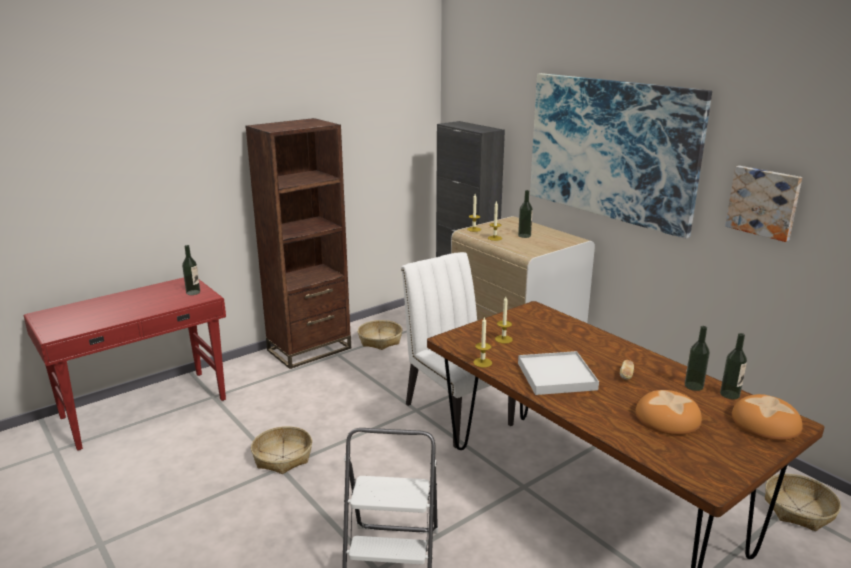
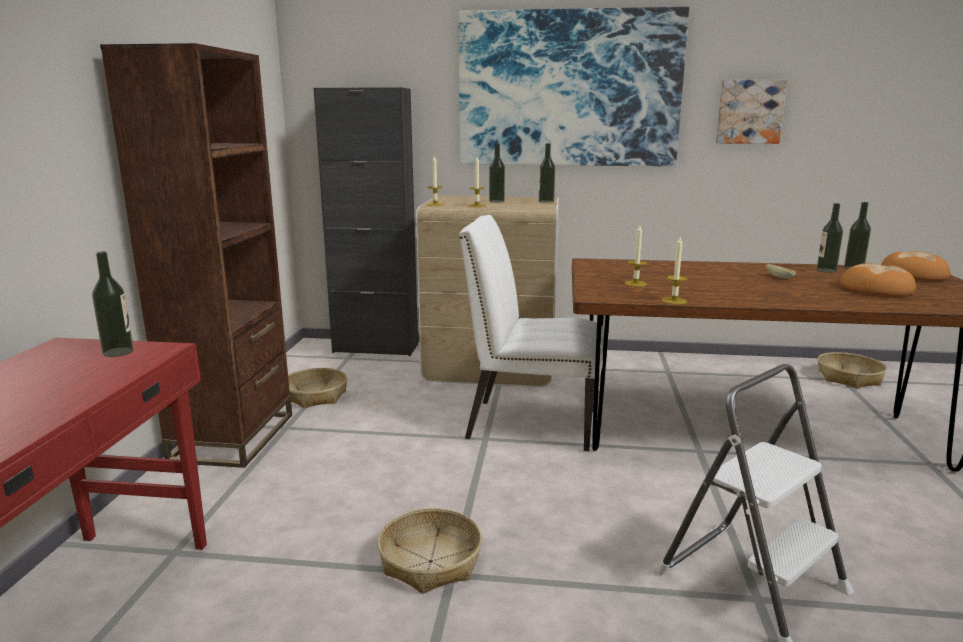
camera: 45 degrees left, 5 degrees down
white tray [518,351,599,395] -> none
none -> bottle [539,143,555,203]

